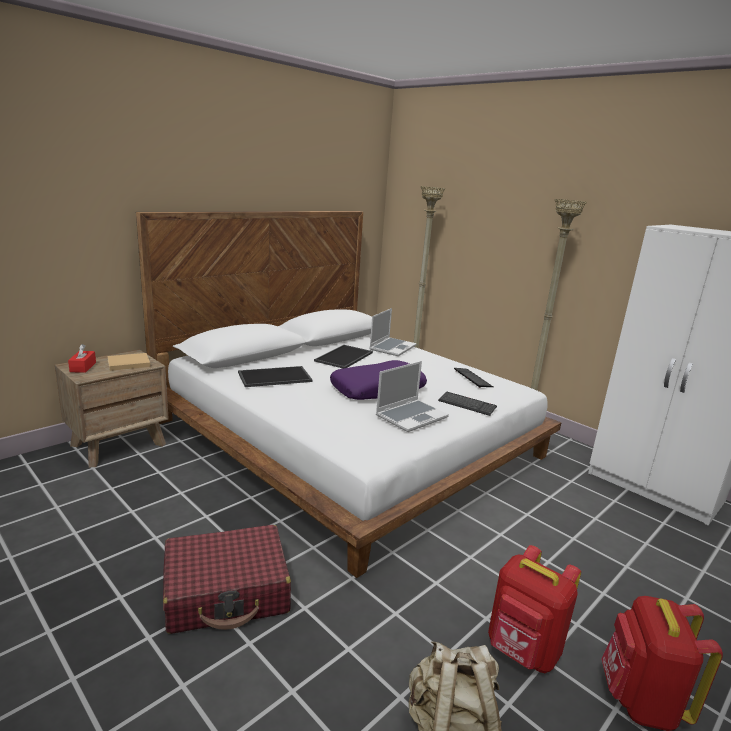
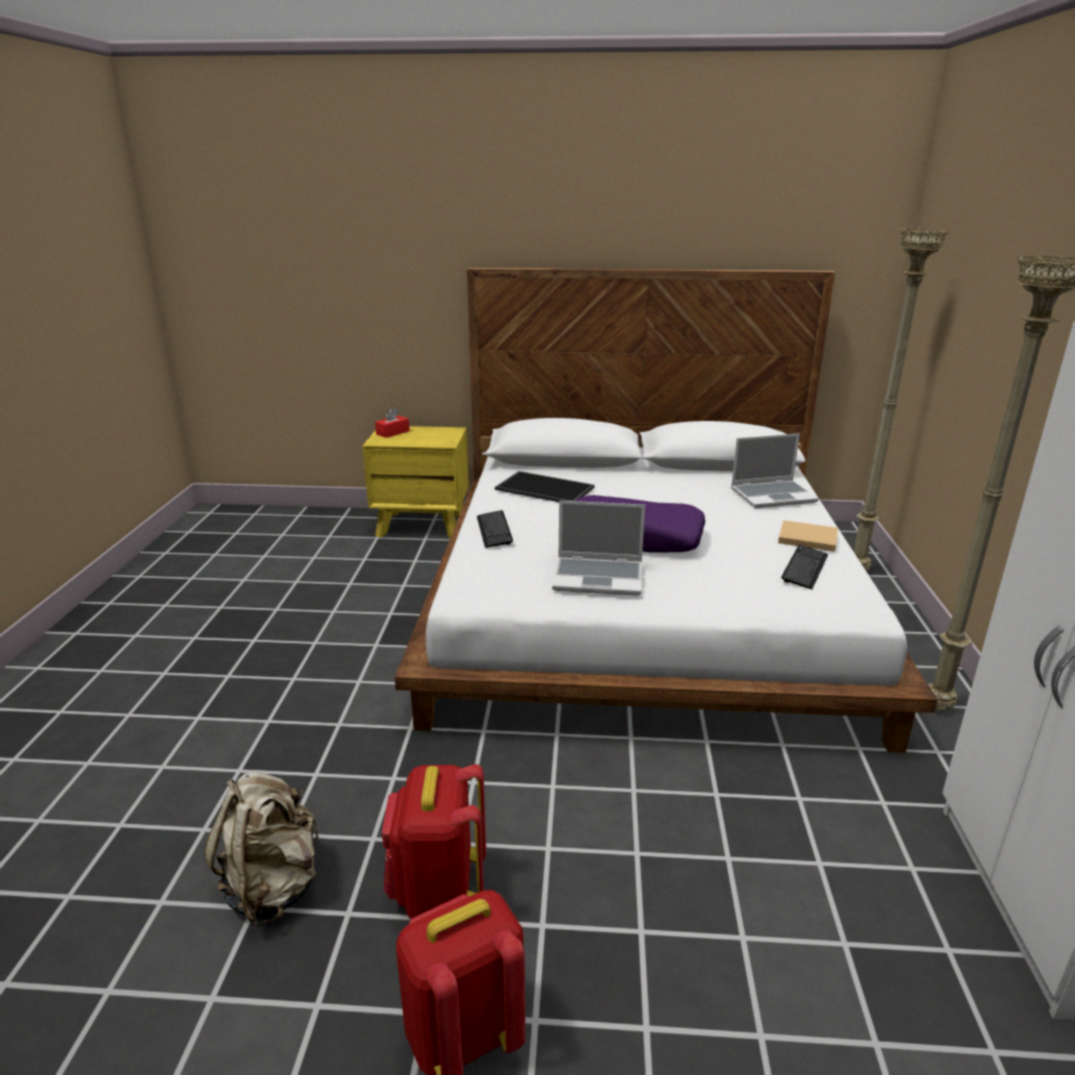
camera: 50 degrees right, 5 degrees up
brown nightstand [55,350,169,467] -> yellow nightstand [362,426,469,538]
beige book [107,353,150,371] -> beige book moved to [778,520,838,552]
red suitcase [163,525,291,634] -> none
tray [314,345,373,368] -> none
keyboard [438,392,497,416] -> keyboard moved to [477,510,513,548]

